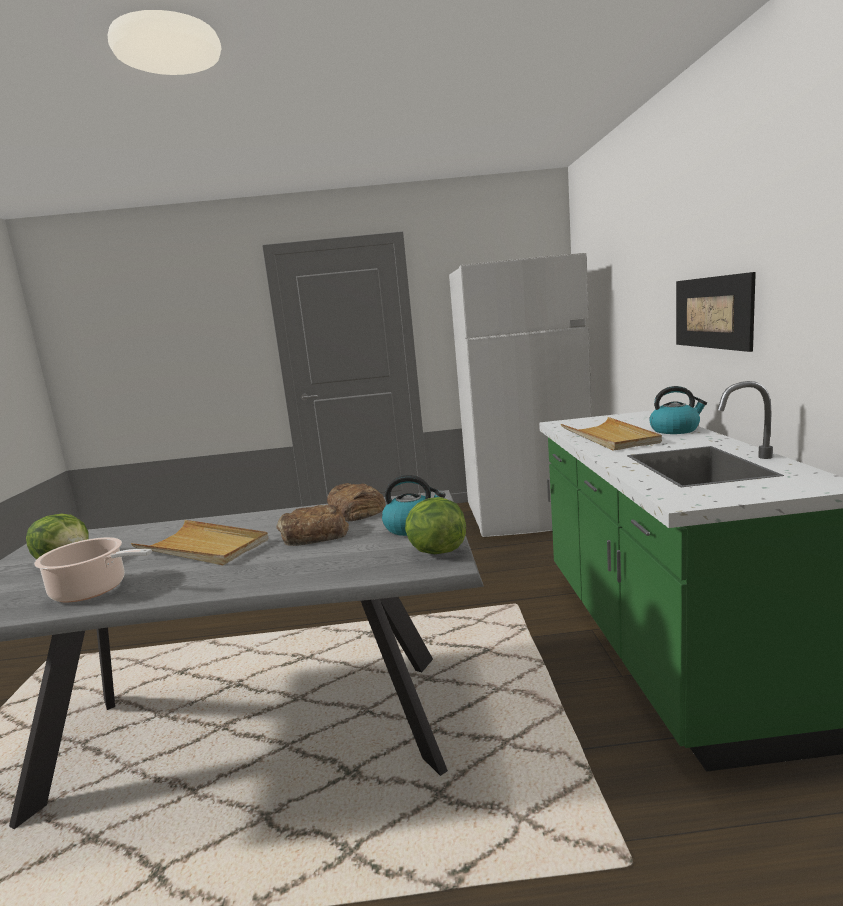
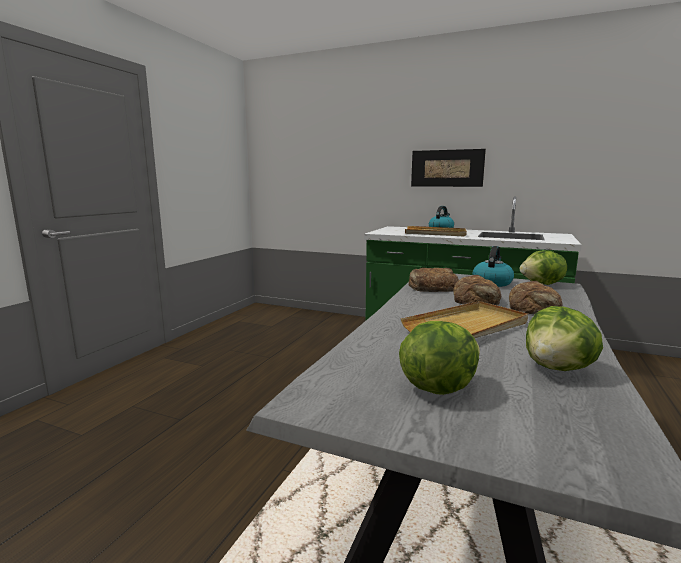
camera: 65 degrees left, 0 degrees up
cooking pot [34,537,152,602] -> lettuce [526,306,603,371]
white fridge [449,253,592,537] -> none
none -> bread [509,281,563,314]

